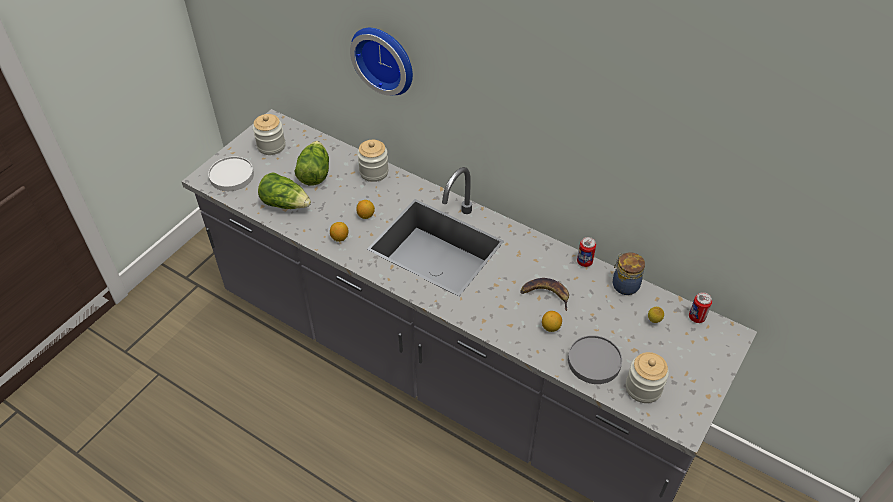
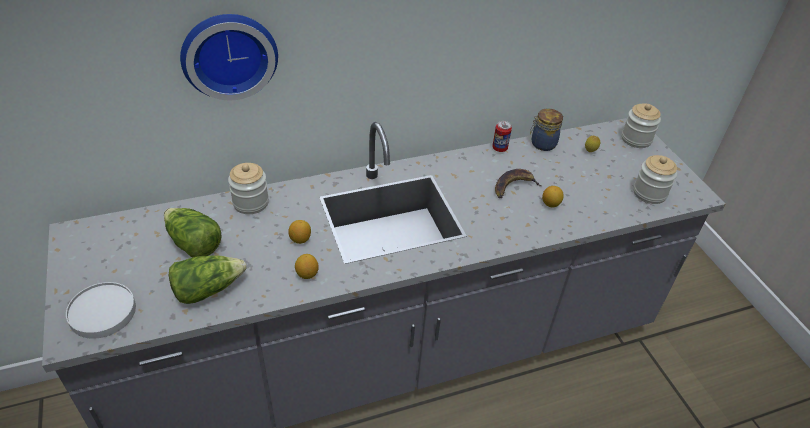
camera: 55 degrees left, 5 degrees down
jar [253,114,285,155] -> jar moved to [621,103,661,148]
grey plate [568,335,622,384] -> none
can [689,292,712,323] -> none

